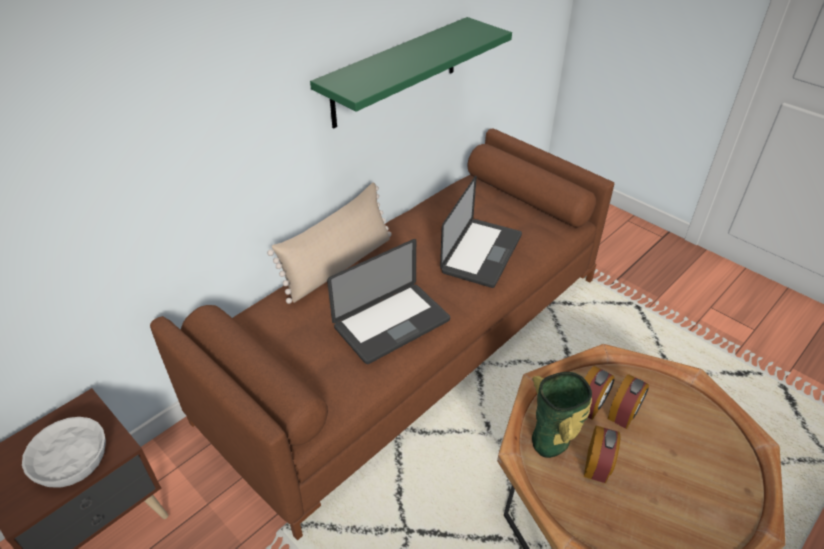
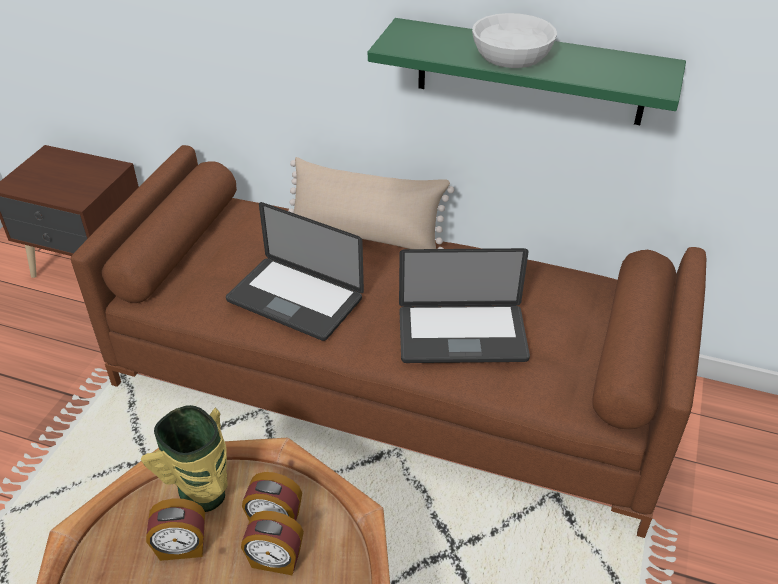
camera: 65 degrees right, 0 degrees up
white bowl [22,417,106,487] -> white bowl moved to [472,13,557,68]

